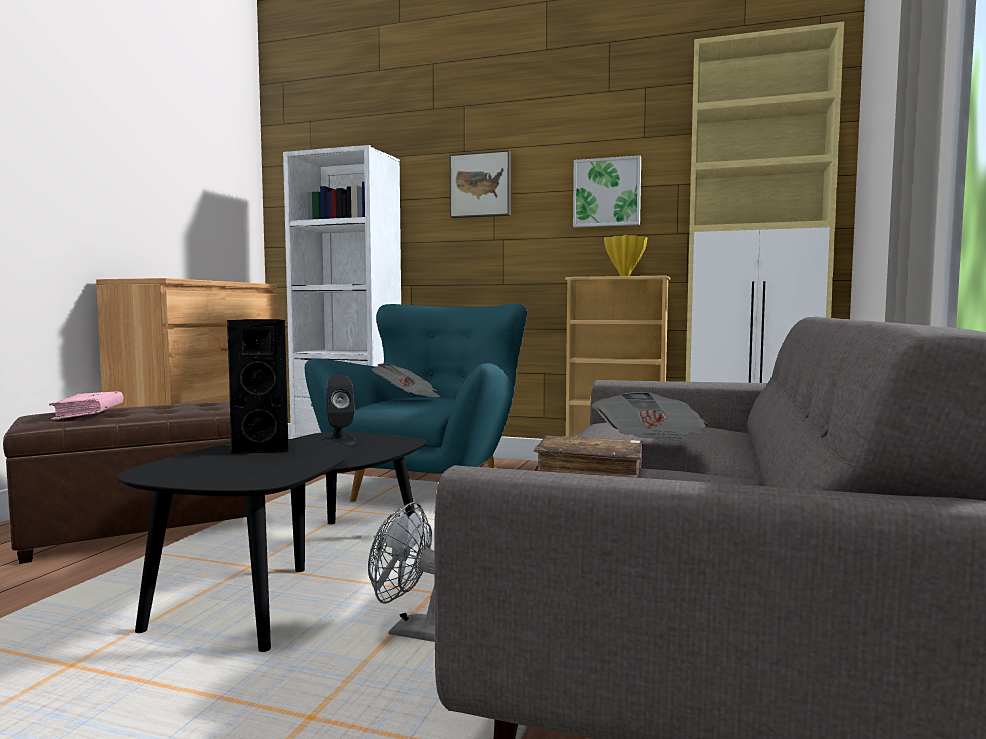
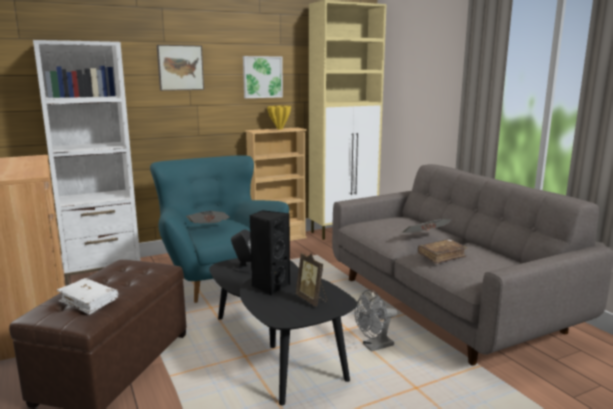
camera: 45 degrees left, 10 degrees up
pink book [49,392,123,420] -> white book [57,278,118,315]
none -> picture frame [296,253,327,306]

